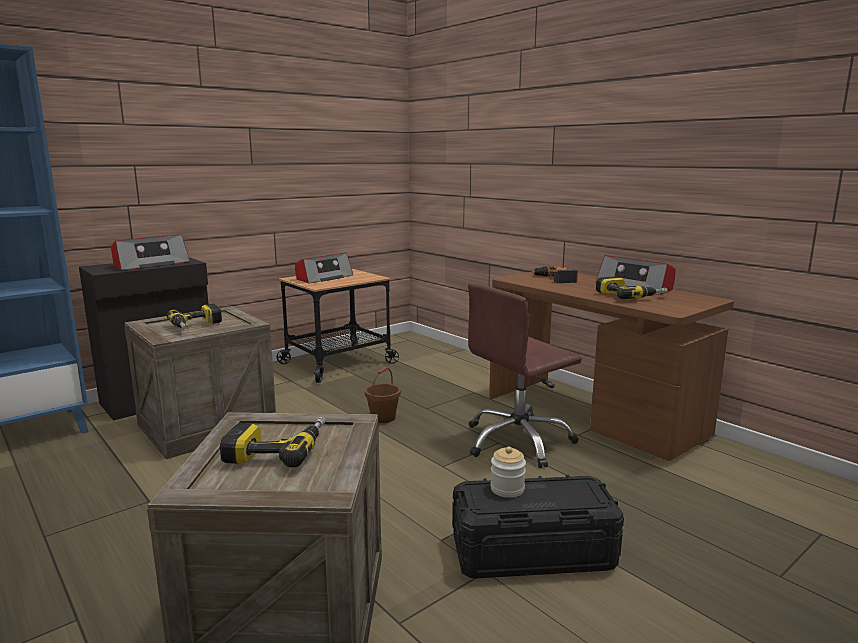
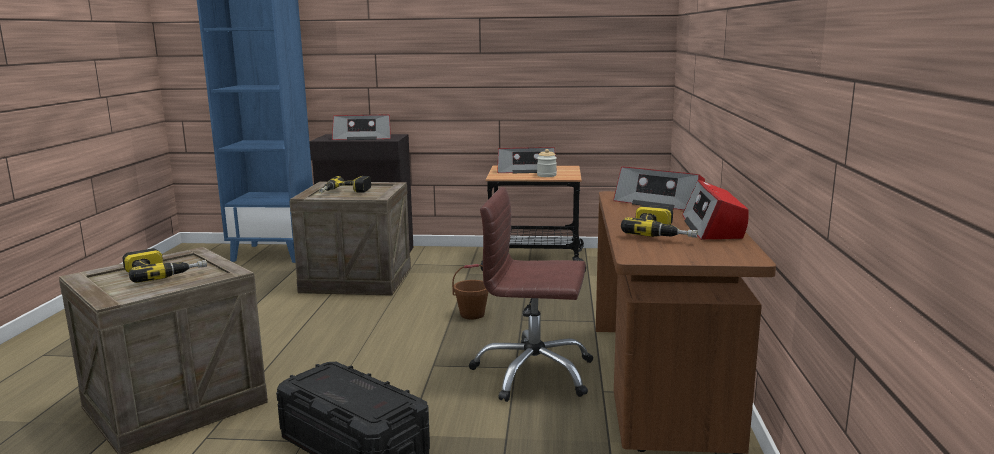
camera: 45 degrees right, 0 degrees up
jar [490,447,526,498] -> jar moved to [537,149,557,177]
power drill [532,266,578,283] -> radio [613,167,705,210]

